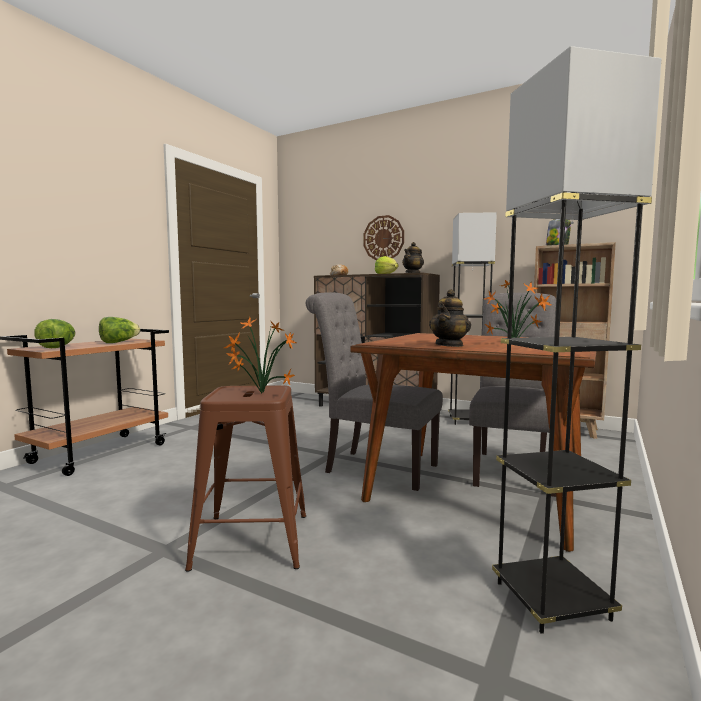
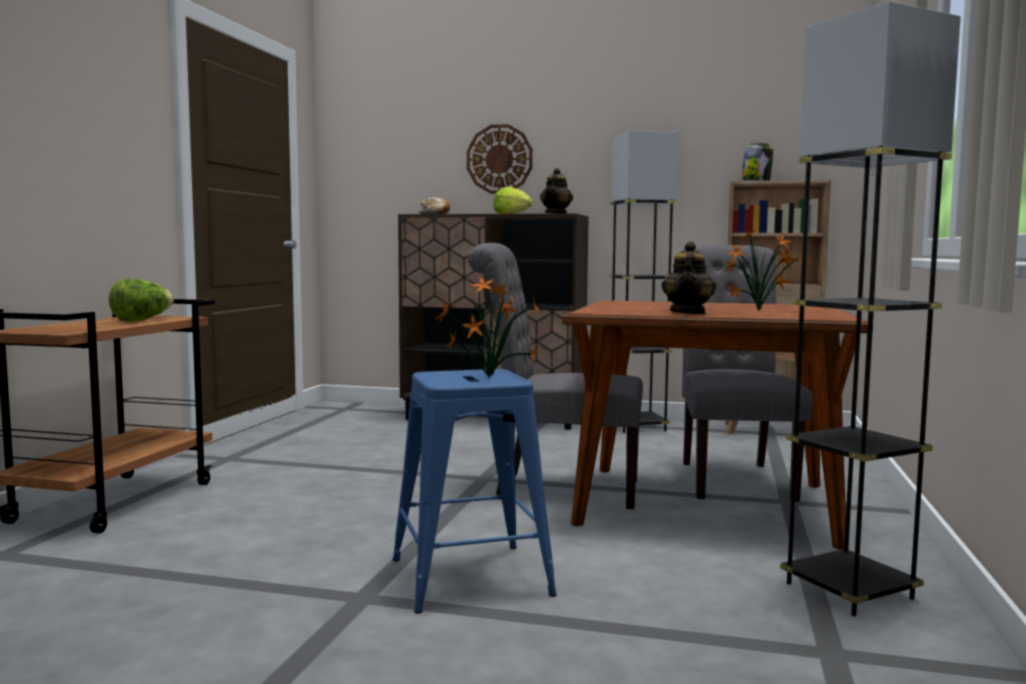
camera: 15 degrees left, 0 degrees up
lettuce [34,319,76,348] -> none
brown stool [185,386,306,572] -> blue stool [393,369,557,614]

